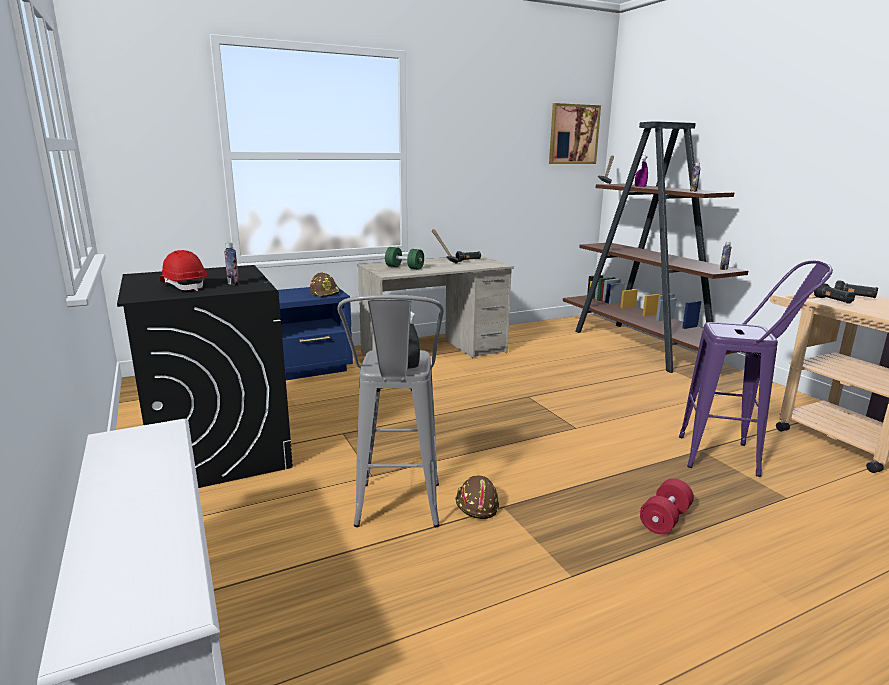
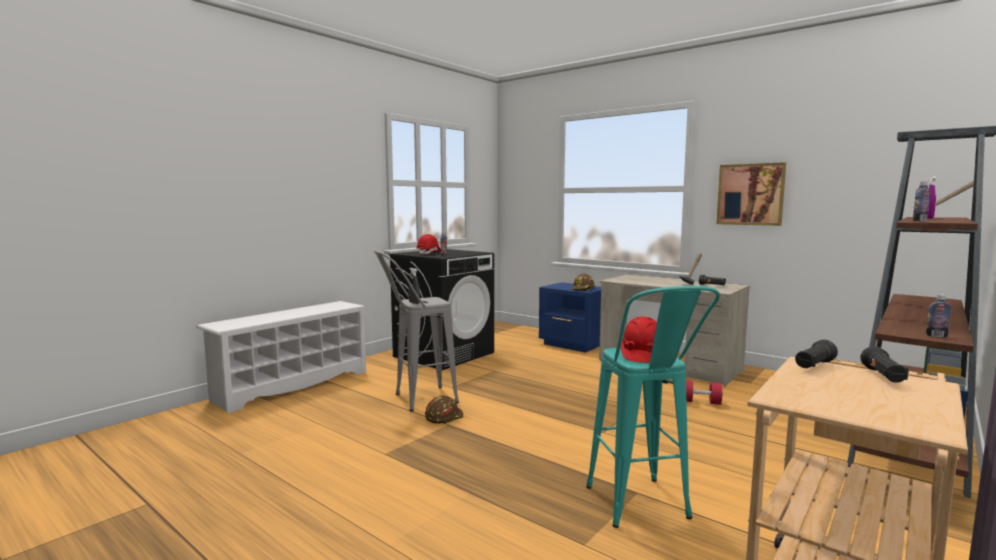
camera: 65 degrees right, 10 degrees down
green dumbbell [385,247,424,270] -> none
picture [549,103,601,164] -> picture moved to [717,162,786,226]
red dumbbell [640,478,694,534] -> red dumbbell moved to [686,380,723,405]
purple stool [679,260,833,477] -> turquoise stool [586,286,720,528]
none -> red hard hat [621,317,657,363]

